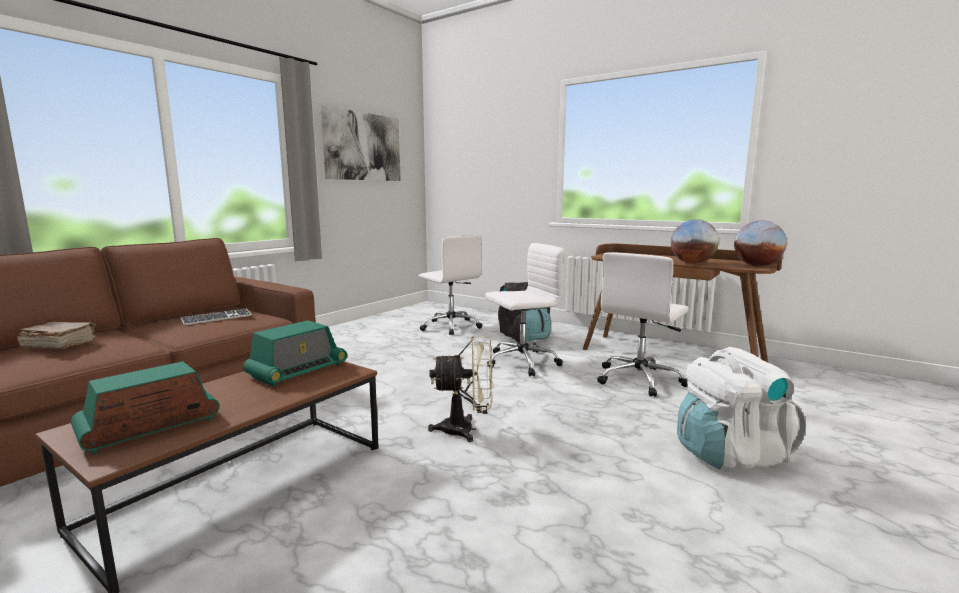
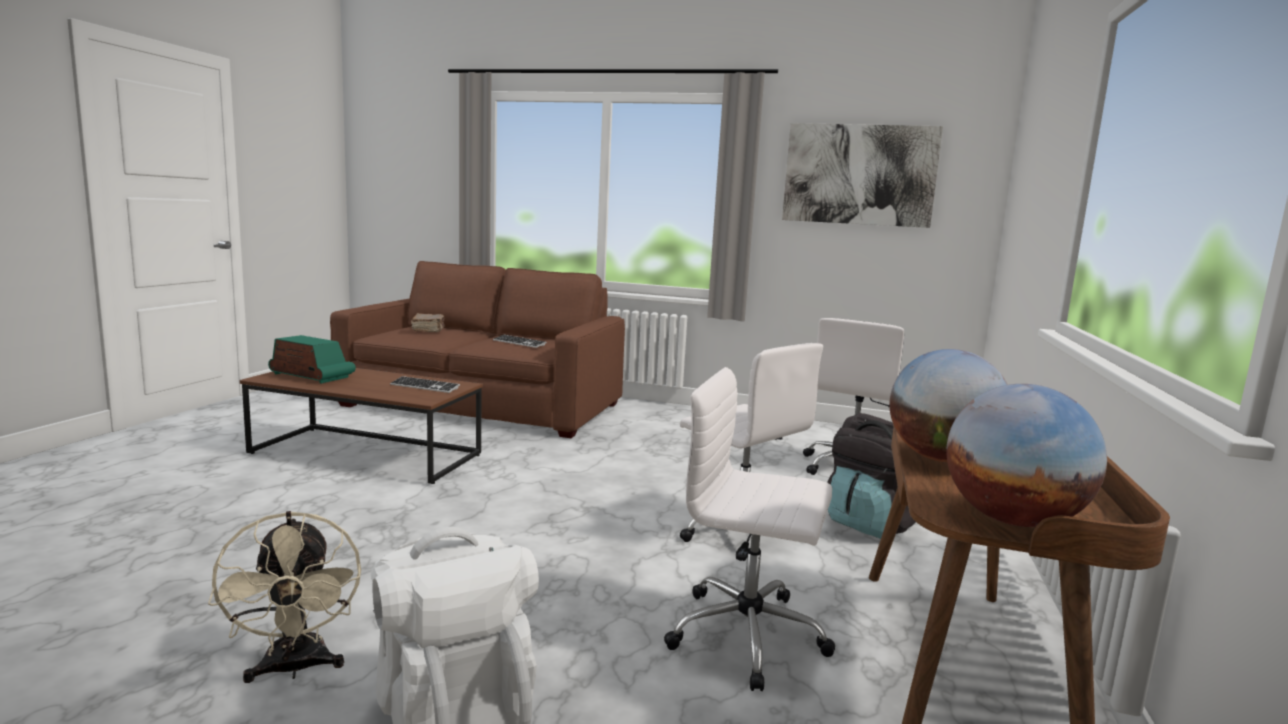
camera: 70 degrees right, 0 degrees up
radio [243,320,347,386] -> keyboard [390,376,460,393]
beige fan [428,336,493,442] -> beige fan moved to [208,511,361,683]

